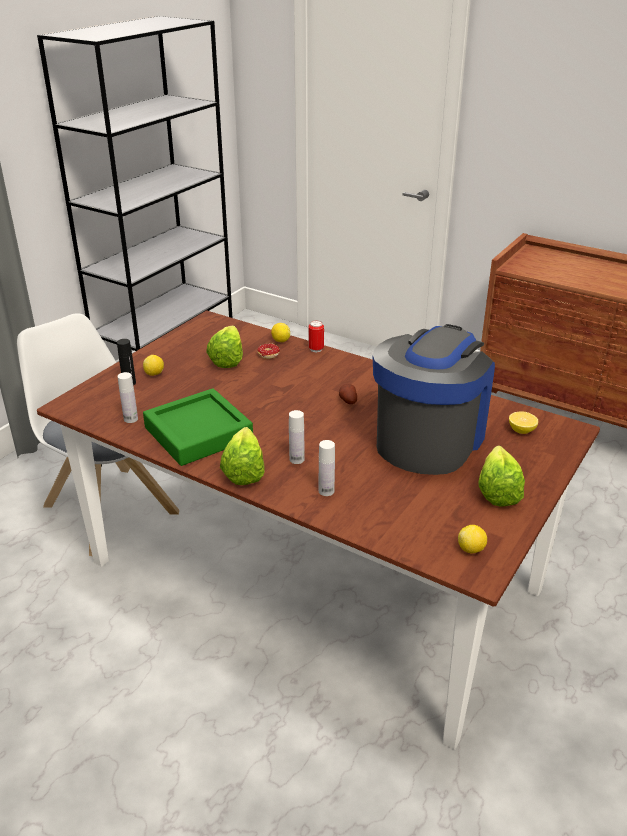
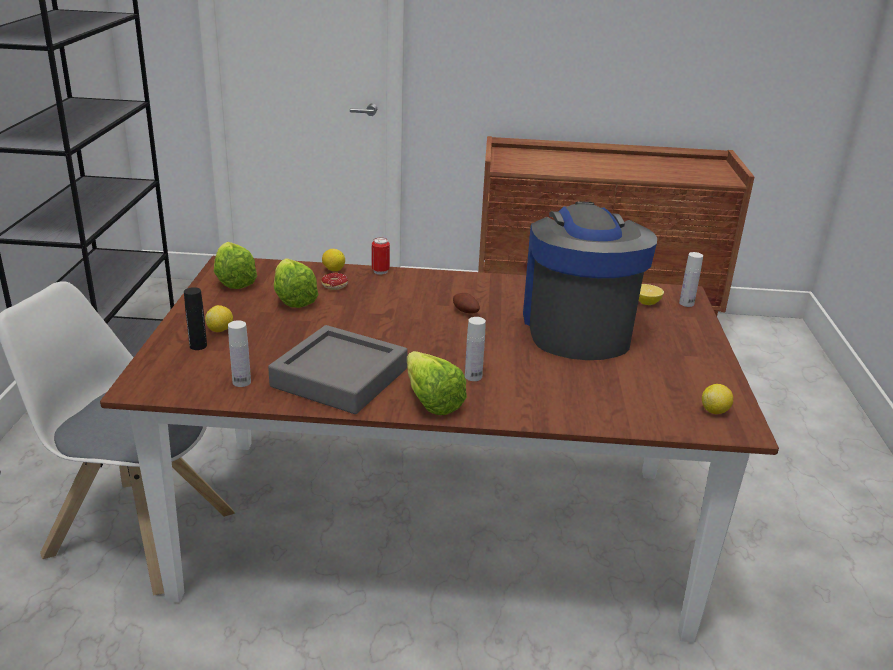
camera: 30 degrees left, 5 degrees down
green tray [143,388,253,466] -> grey tray [268,325,408,414]
white bottle [319,440,335,496] -> white bottle moved to [679,252,703,307]
lettuce [478,446,525,507] -> lettuce moved to [214,242,257,289]

